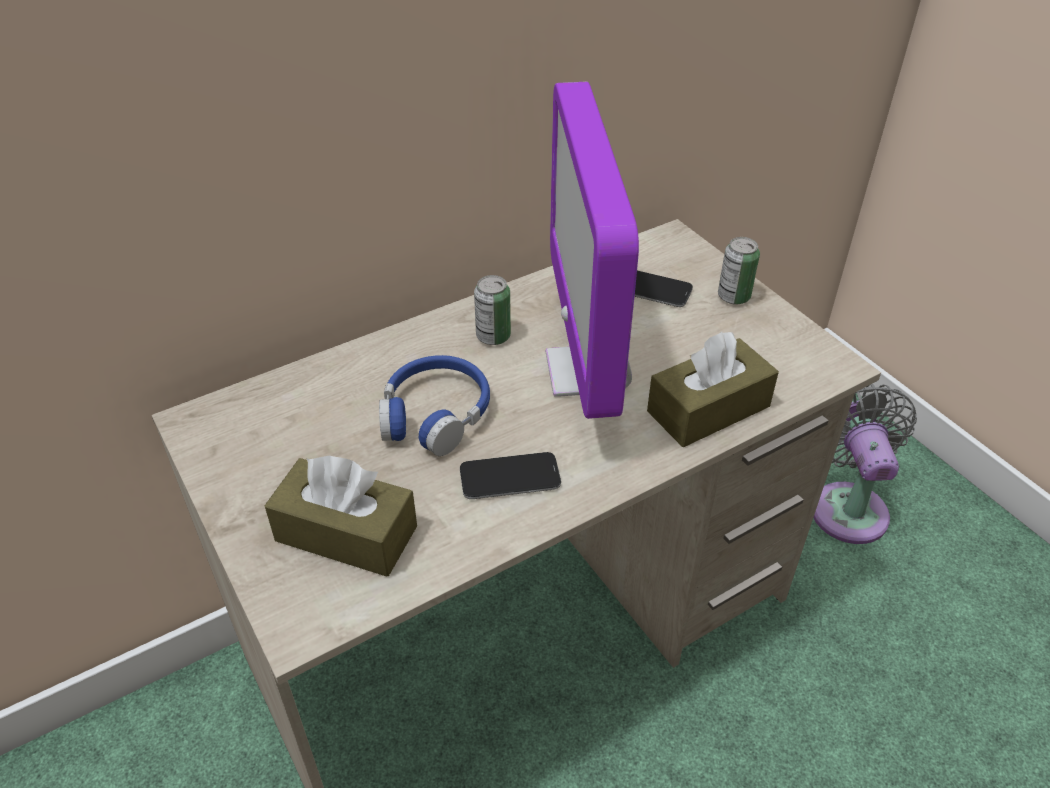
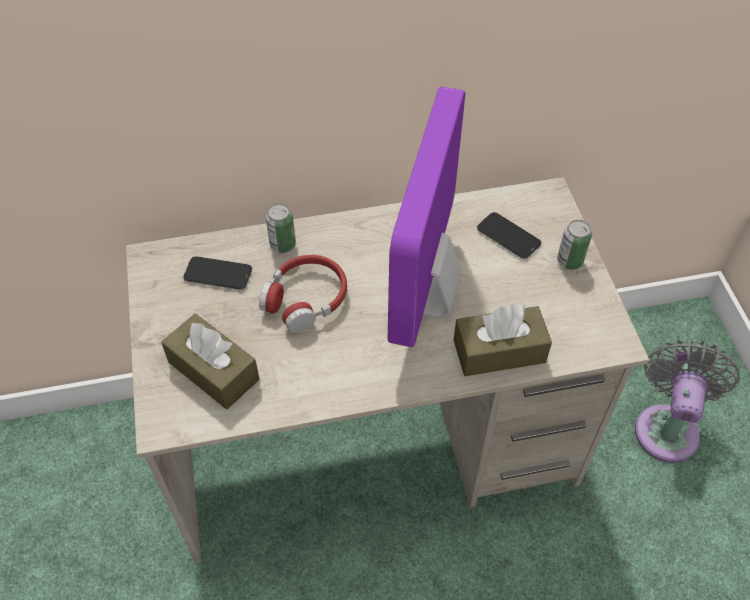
camera: 20 degrees right, 10 degrees up
blue headphones [379,355,490,456] -> red headphones [259,255,347,333]
phone [460,452,561,499] -> phone moved to [183,256,252,290]
can [474,275,511,345] -> can moved to [266,203,296,253]

